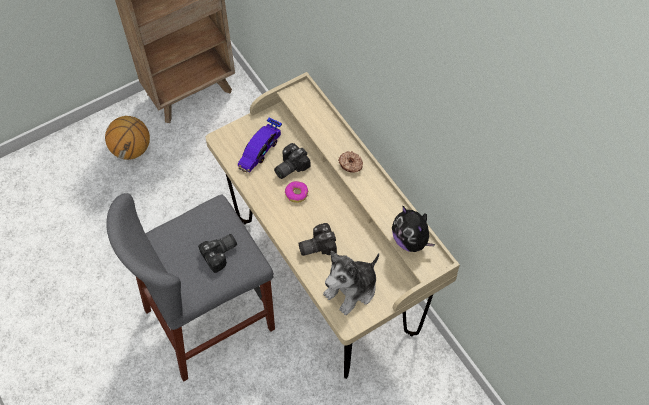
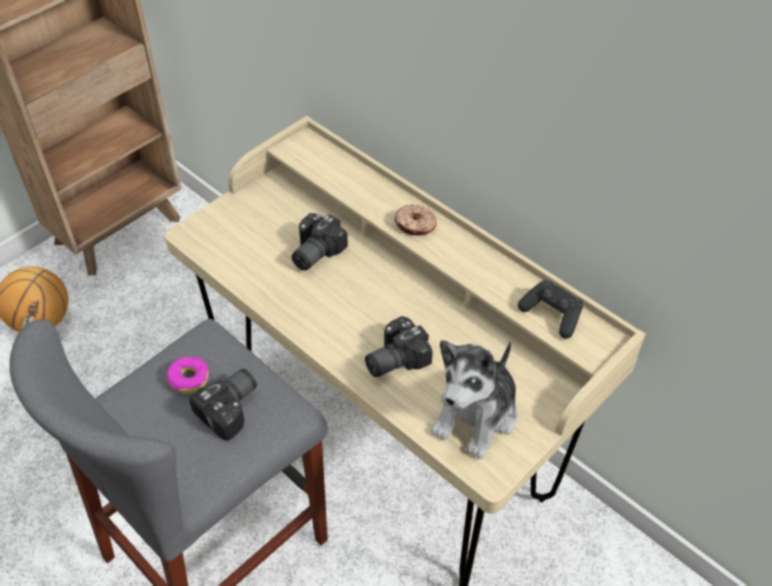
camera: 15 degrees left, 10 degrees down
toy car [238,117,282,173] -> none
donut [285,181,309,203] -> donut moved to [167,357,209,394]
plush toy [392,205,435,252] -> black game controller [518,280,583,339]

